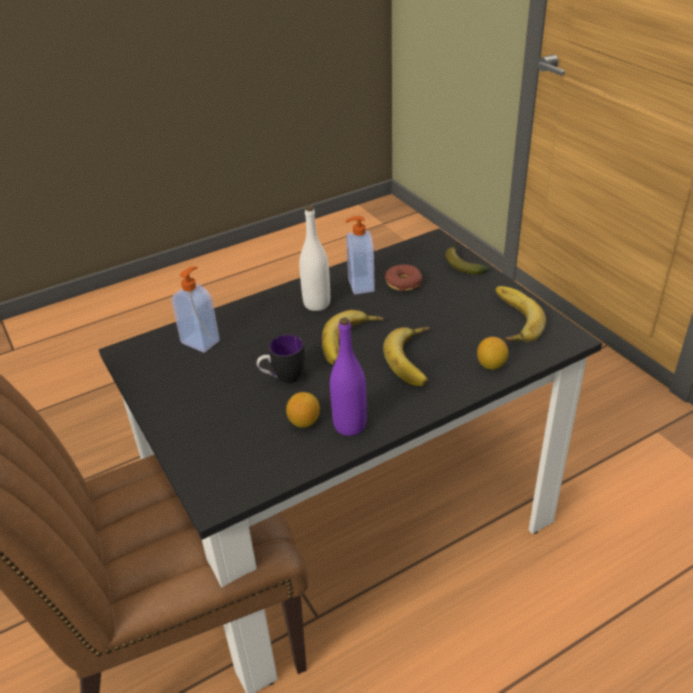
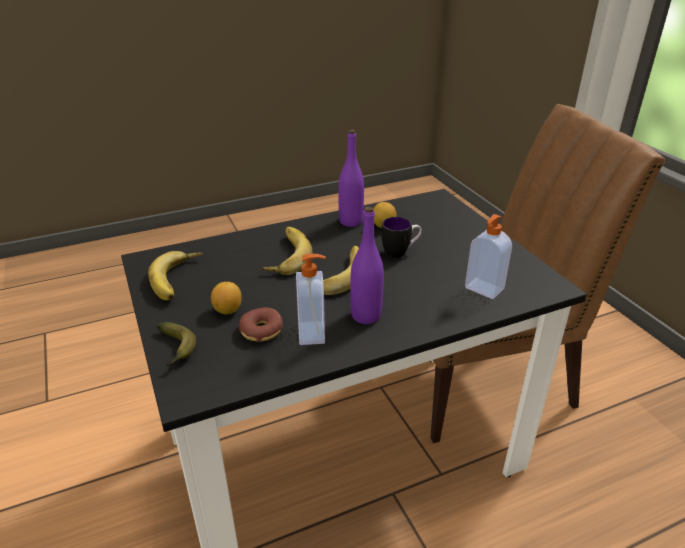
camera: 175 degrees left, 5 degrees down
white bottle [299,206,330,311] -> purple bottle [350,206,384,324]
lemon [477,337,508,370] -> lemon moved to [211,282,242,314]

